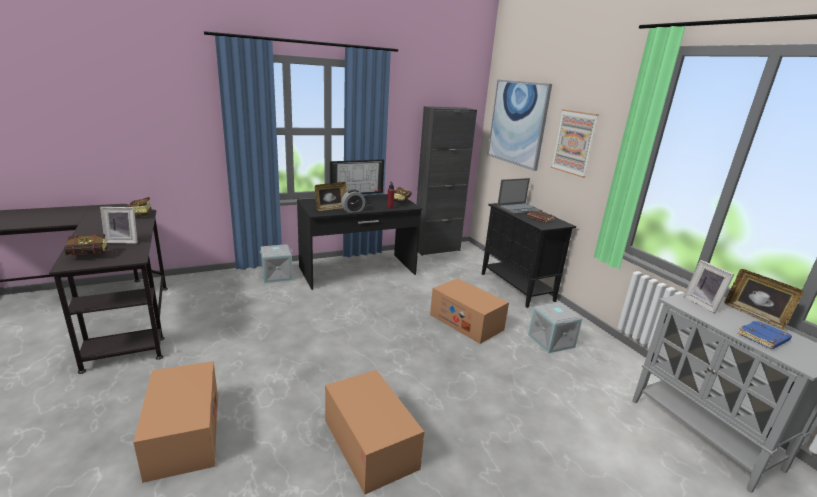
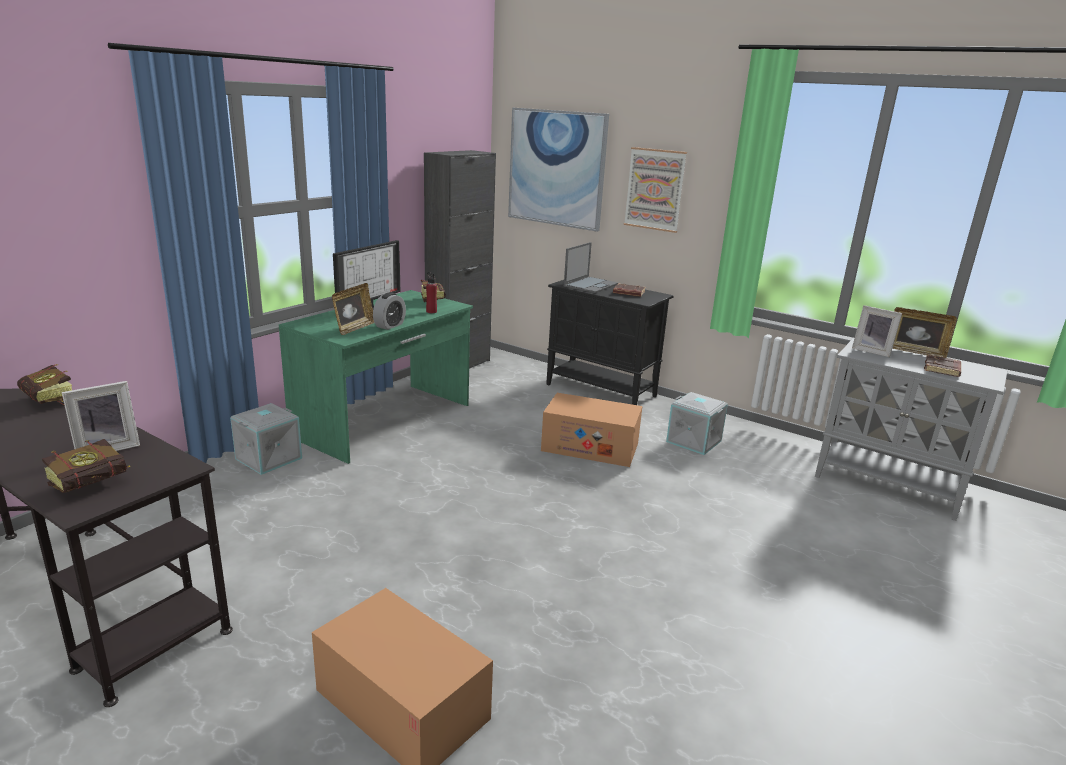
camera: 30 degrees left, 0 degrees up
black desk [297,194,422,290] -> green desk [279,290,473,464]
cardboard box [325,370,424,495] -> none
blue book [737,320,792,349] -> brown book [924,355,961,377]

